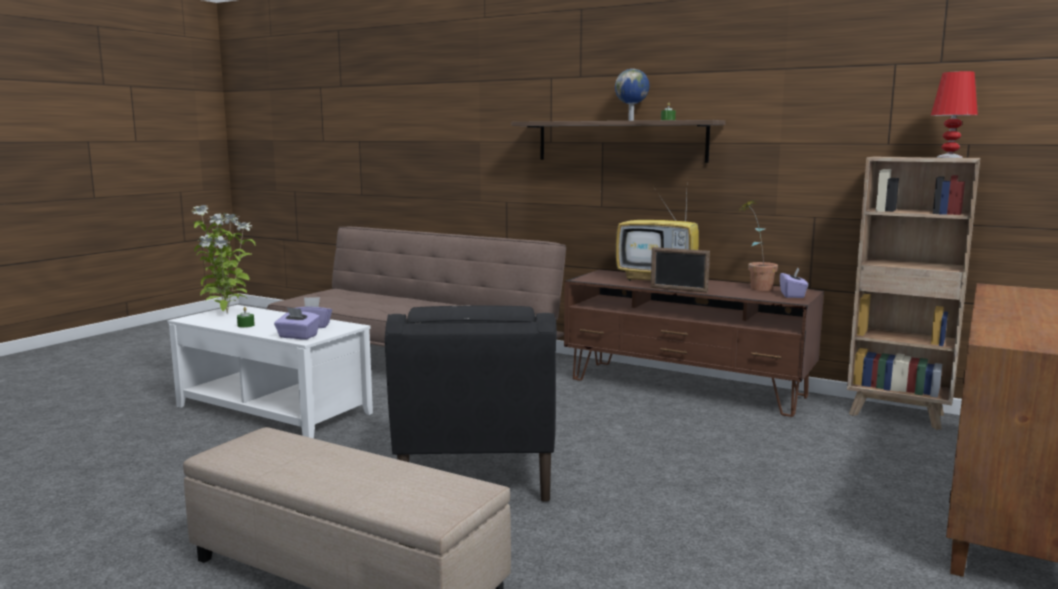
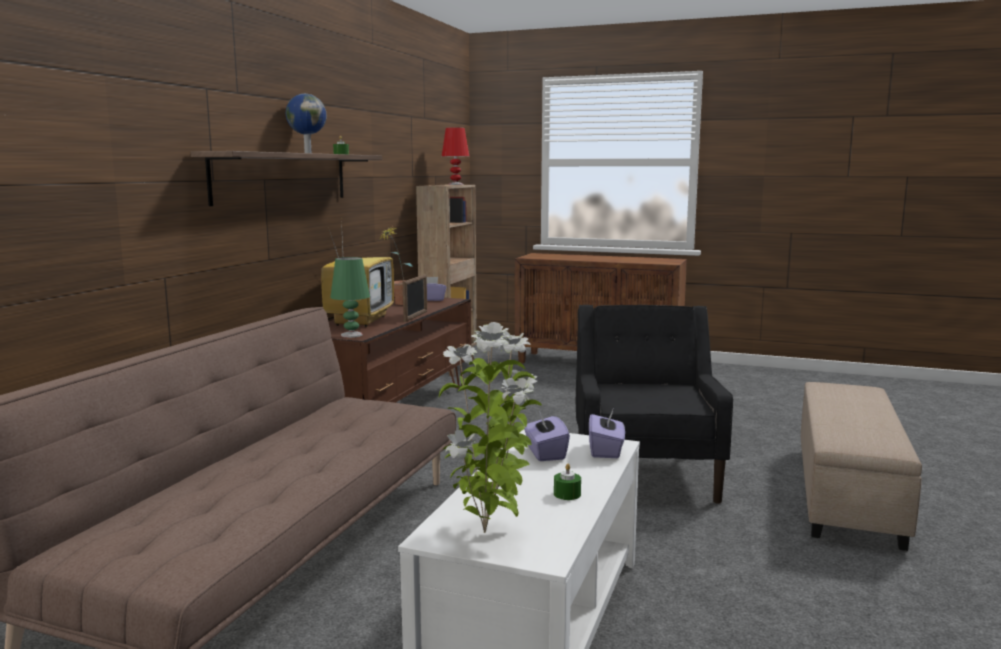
camera: 100 degrees left, 0 degrees up
black armchair [385,306,557,502] -> black armchair turned 75 degrees counterclockwise [576,305,733,504]
none -> green table lamp [330,257,370,338]

